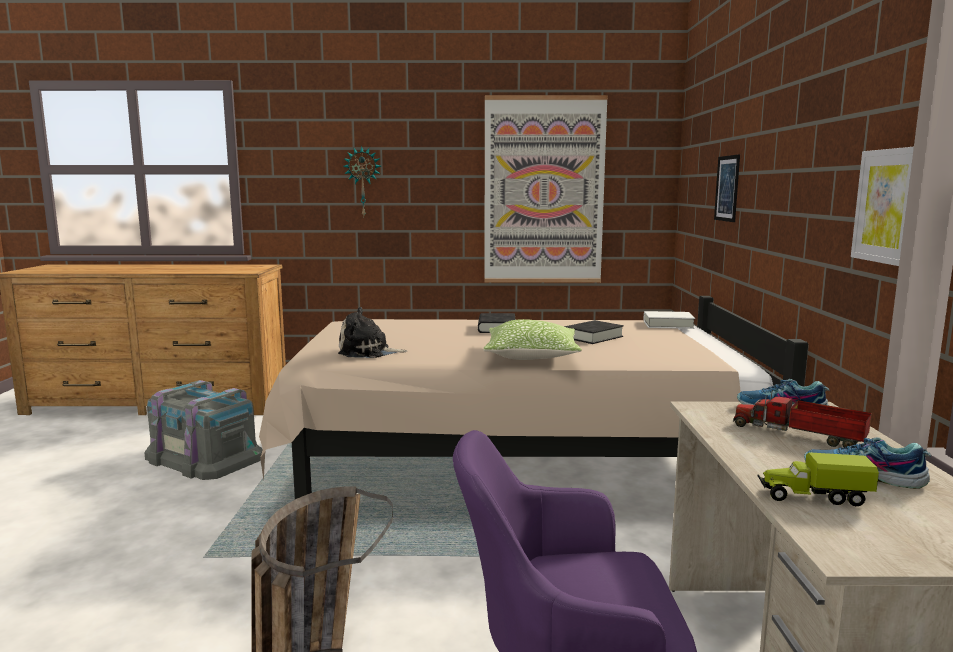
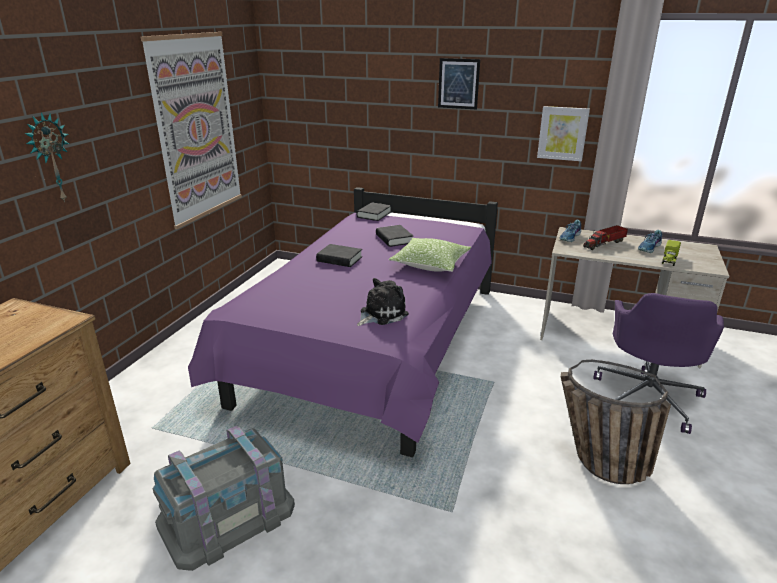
camera: 70 degrees left, 15 degrees up
beige bed [259,296,809,499] -> purple bed [188,187,498,457]
plush toy [338,307,407,358] -> plush toy turned 150 degrees counterclockwise [357,278,409,326]
white book [644,311,695,329] -> black book [357,202,392,221]
picture [714,154,740,222] -> picture moved to [438,58,480,110]

